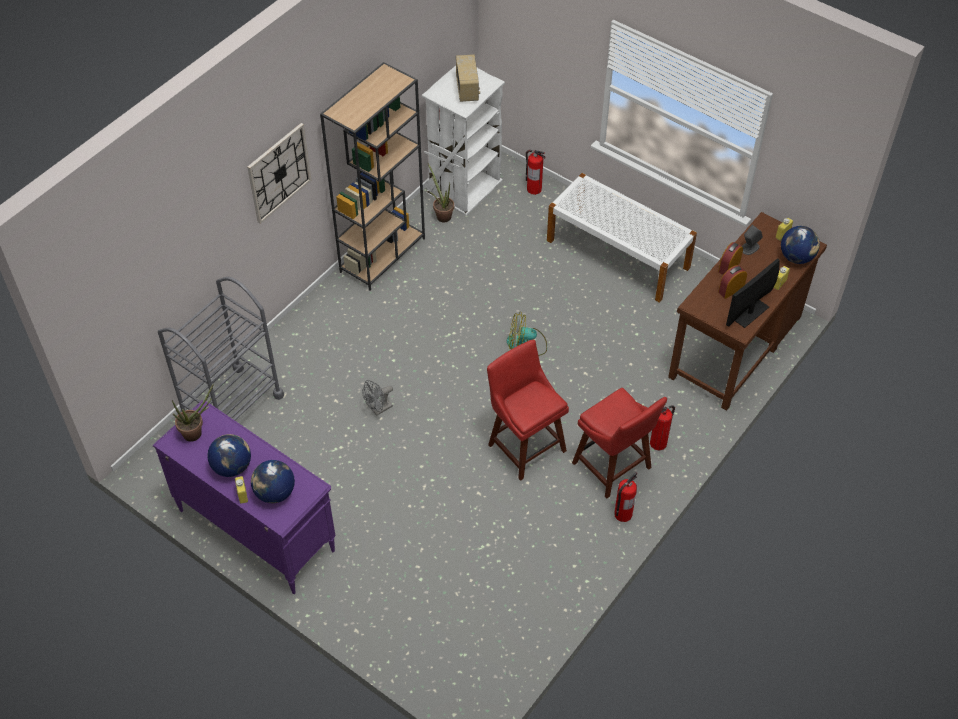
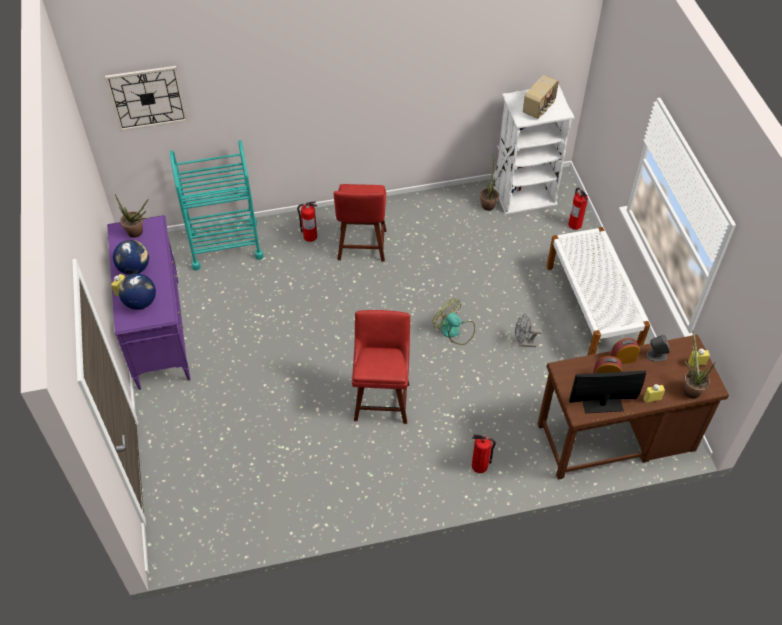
camera: 40 degrees right, 0 degrees up
grey cart [158,277,284,420] -> turquoise cart [170,140,264,270]
wall clock [247,123,311,224] -> wall clock moved to [105,66,188,131]
bookcase [320,62,425,290] -> none
grey fan [362,380,393,416] -> grey fan moved to [515,314,542,347]
red chair [572,388,667,498] -> red chair moved to [334,184,386,262]
fire extinguisher [614,472,637,522] -> fire extinguisher moved to [297,201,317,242]
globe [781,226,820,264] -> potted plant [684,332,715,399]

